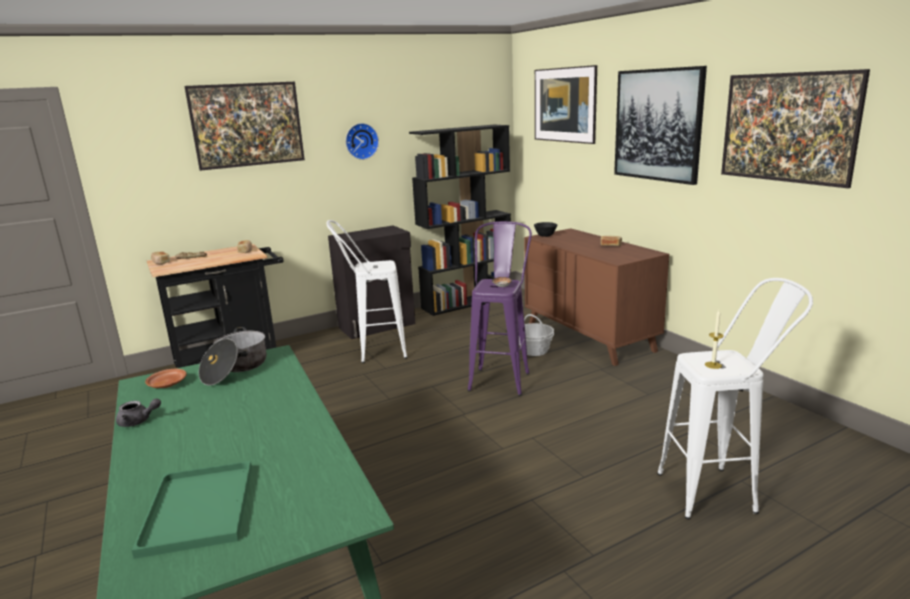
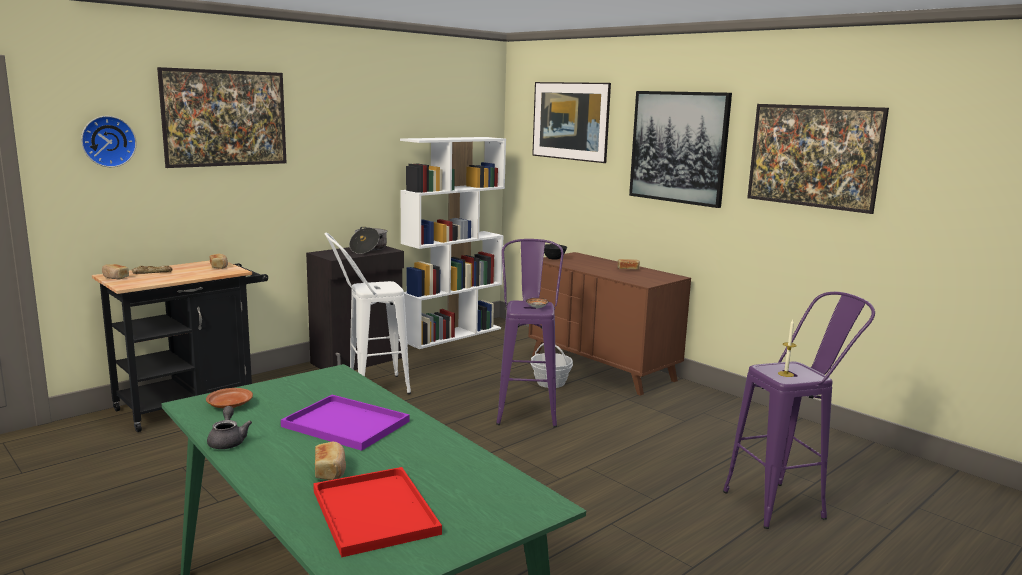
camera: 15 degrees left, 5 degrees down
grey teapot [116,398,161,427] -> grey teapot turned 90 degrees counterclockwise [207,406,252,449]
green tray [132,461,252,559] -> red tray [313,467,442,557]
cooking pot [199,327,266,385] -> cooking pot moved to [349,227,387,254]
wall clock [345,123,379,160] -> wall clock moved to [81,116,136,167]
black bookcase [409,125,511,316] -> white bookcase [400,137,506,349]
white stool [657,278,813,519] -> purple stool [723,292,875,529]
none -> purple tray [281,395,410,451]
none -> bread [315,441,346,480]

